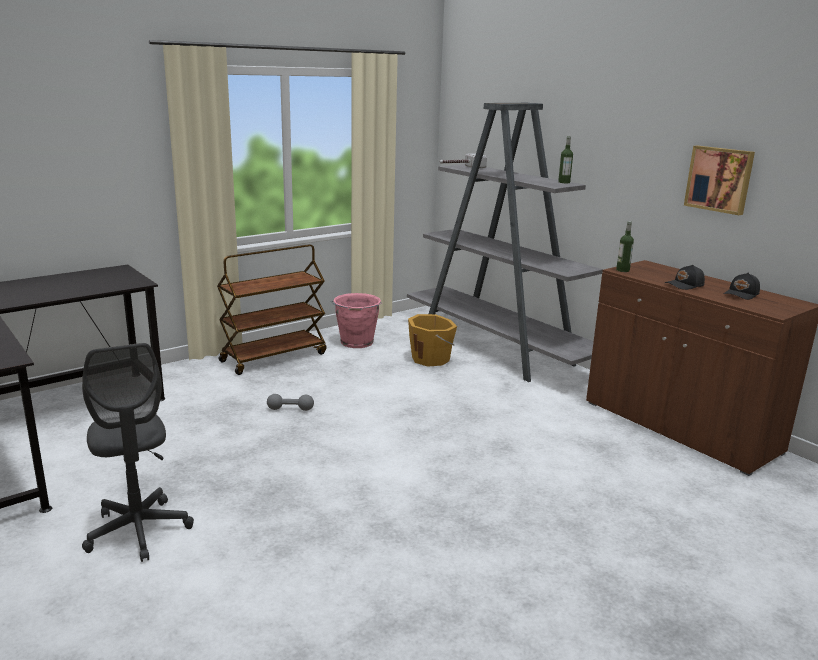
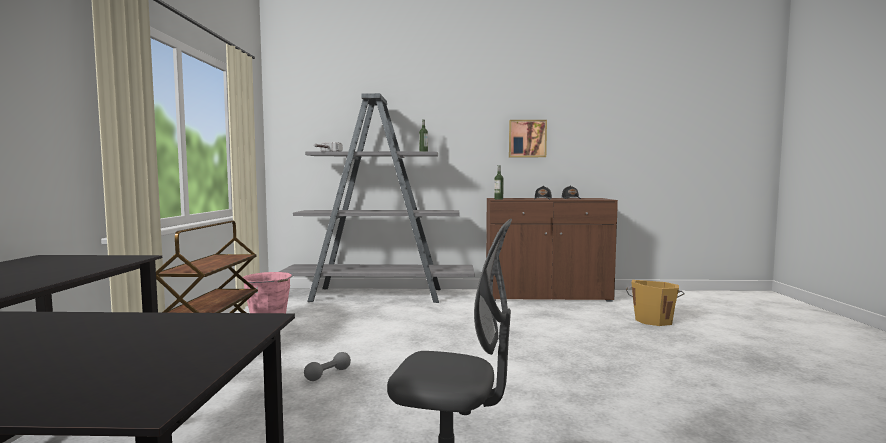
camera: 50 degrees left, 15 degrees down
orange bucket [408,314,457,367] -> orange bucket moved to [626,280,685,326]

